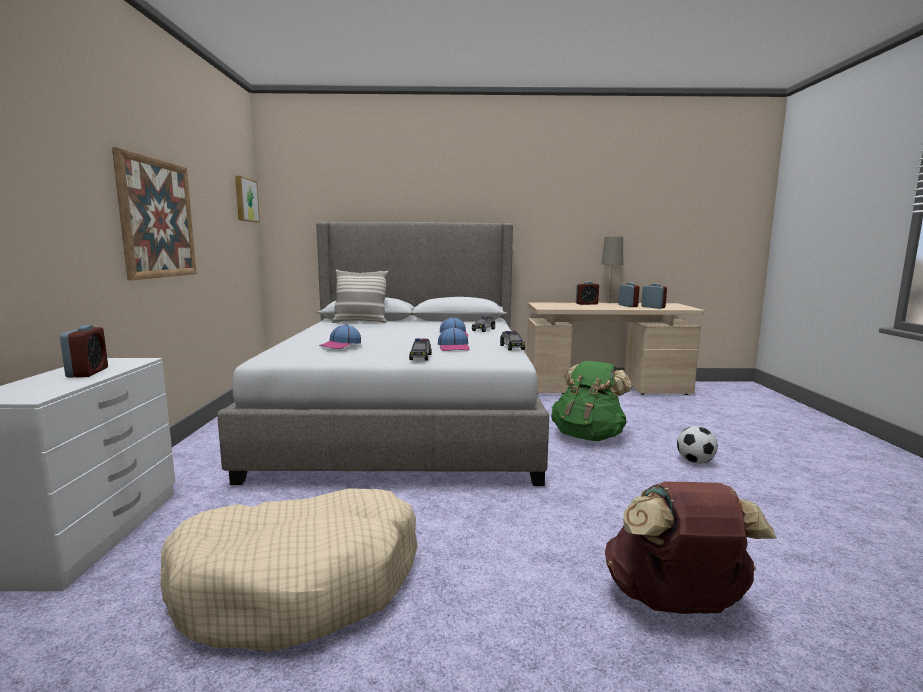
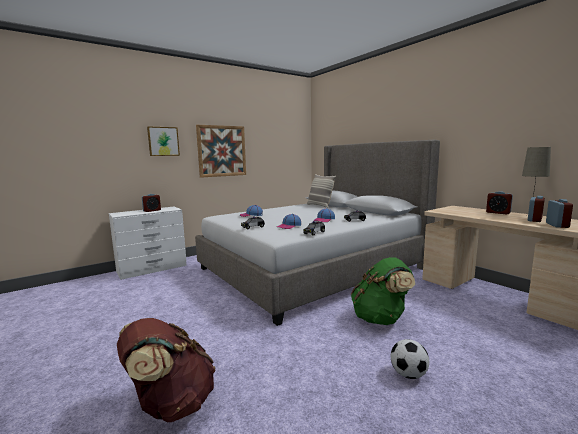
camera: 55 degrees right, 0 degrees up
beige dog bed [161,488,418,652] -> none
picture [235,176,260,222] -> picture moved to [147,126,180,156]

